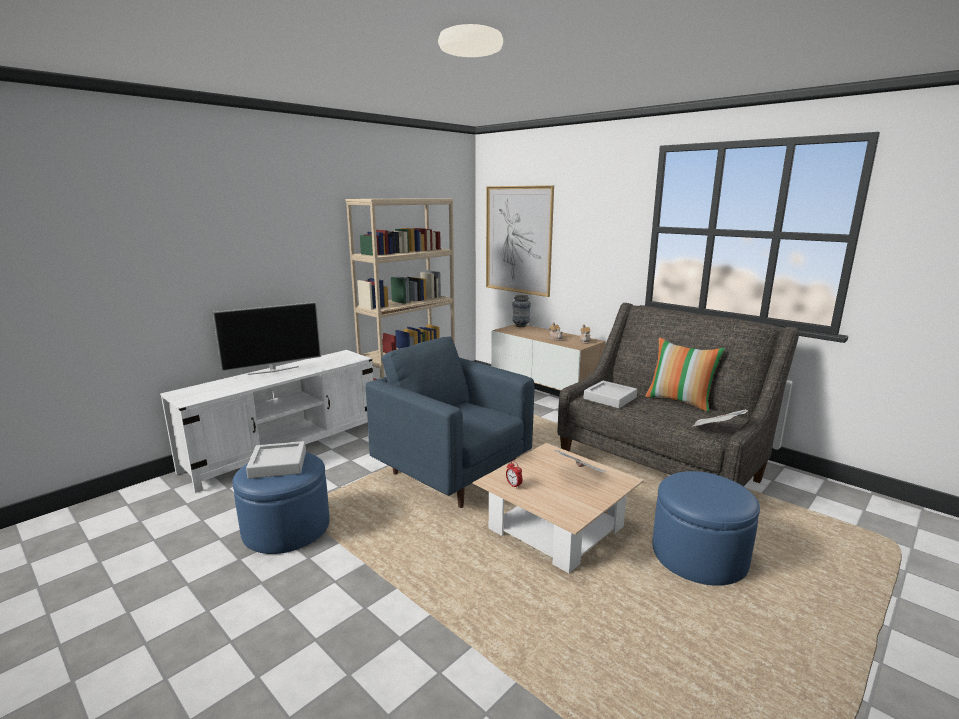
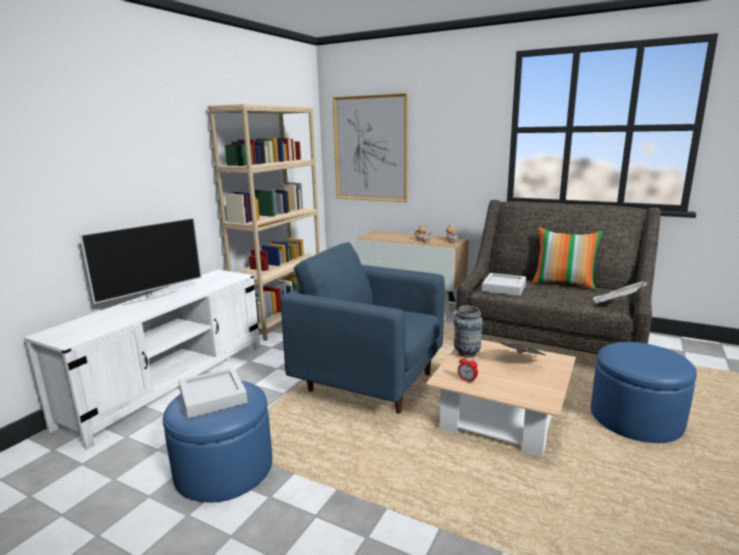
camera: 15 degrees left, 0 degrees up
vase [512,295,531,327] -> vase moved to [454,305,483,358]

